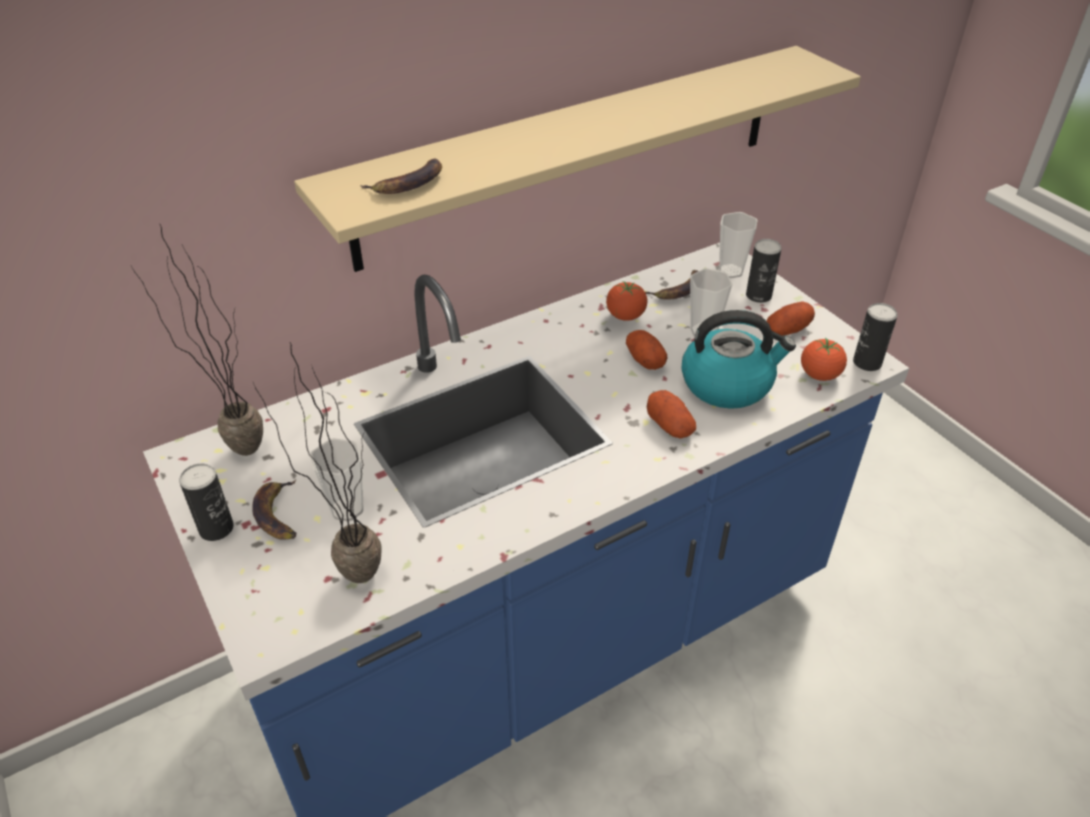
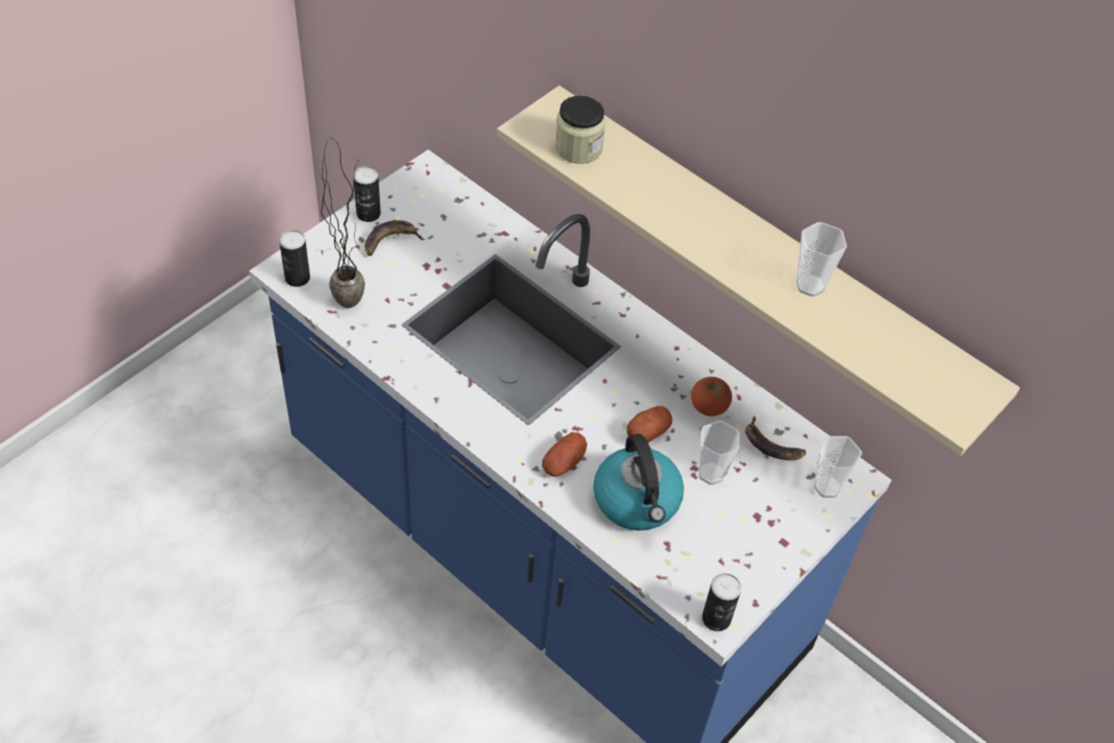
camera: 70 degrees right, 10 degrees up
potted plant [131,225,263,456] -> none
cup [310,438,364,521] -> cup moved to [796,222,847,297]
banana [360,158,442,194] -> jar [555,96,606,164]
can [746,239,782,303] -> can moved to [279,230,310,287]
potato [767,301,815,336] -> none
tomato [801,338,847,381] -> none

